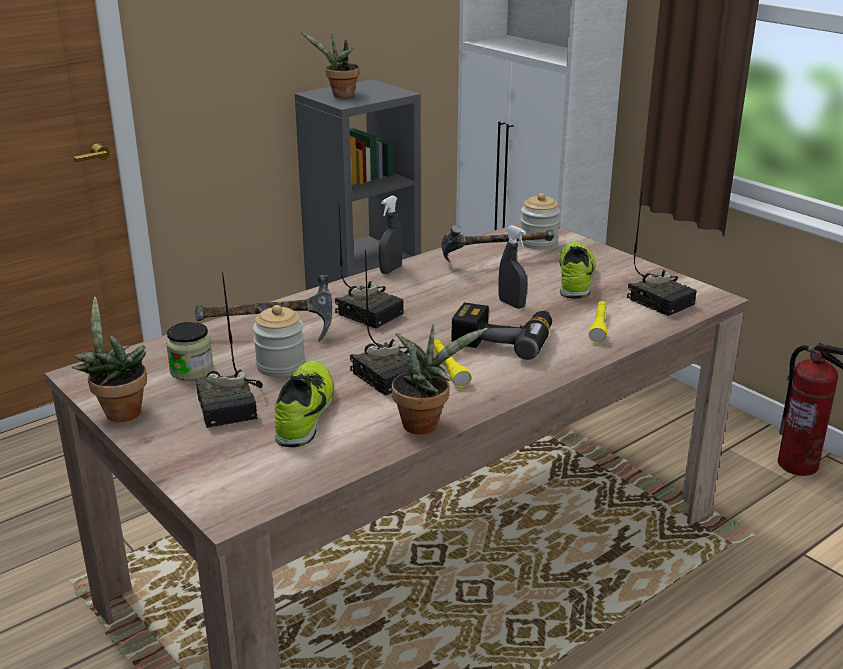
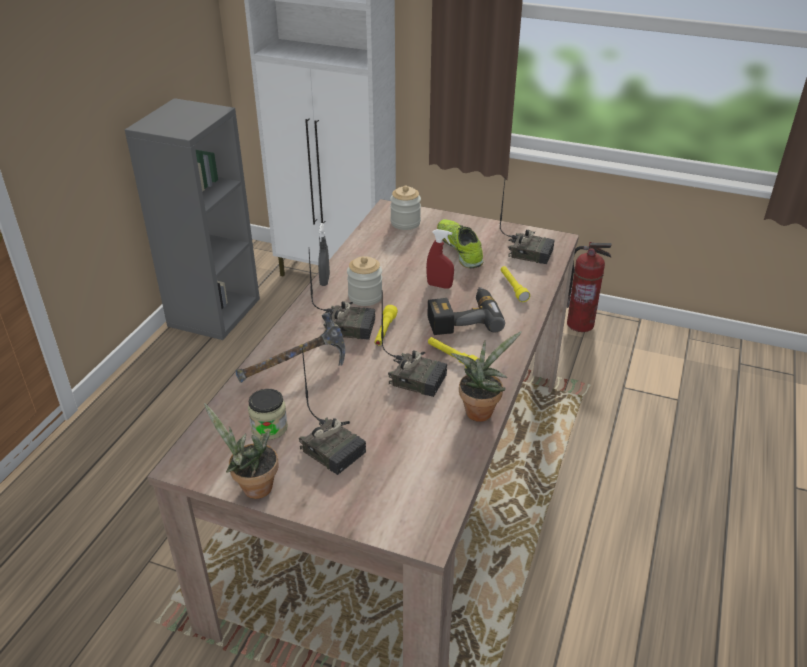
camera: 30 degrees left, 10 degrees up
jar [253,305,305,377] -> jar moved to [347,256,382,306]
shoe [275,361,334,447] -> none
potted plant [301,32,359,98] -> none
hammer [441,225,554,262] -> none
grey spray bottle [498,225,527,309] -> red spray bottle [426,229,454,289]
none -> yellow flashlight [374,305,398,346]

